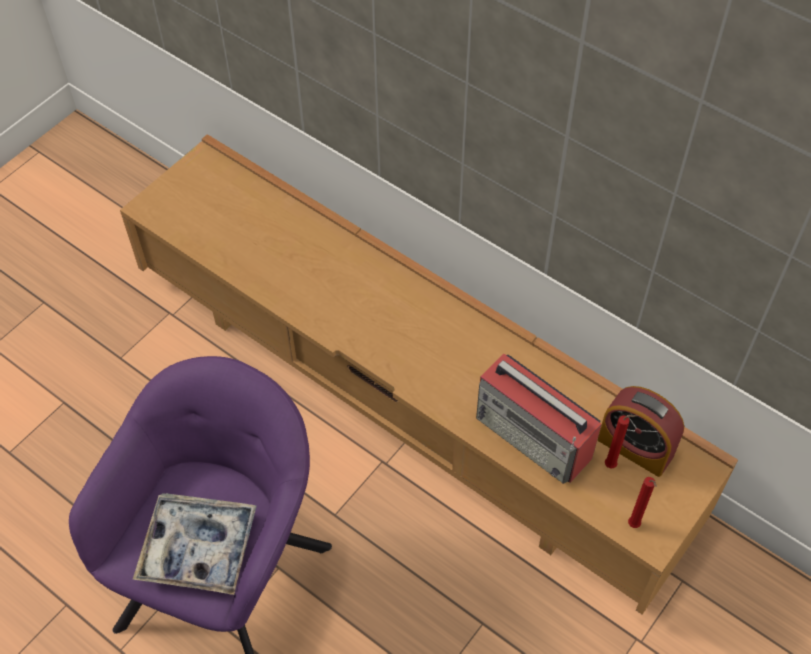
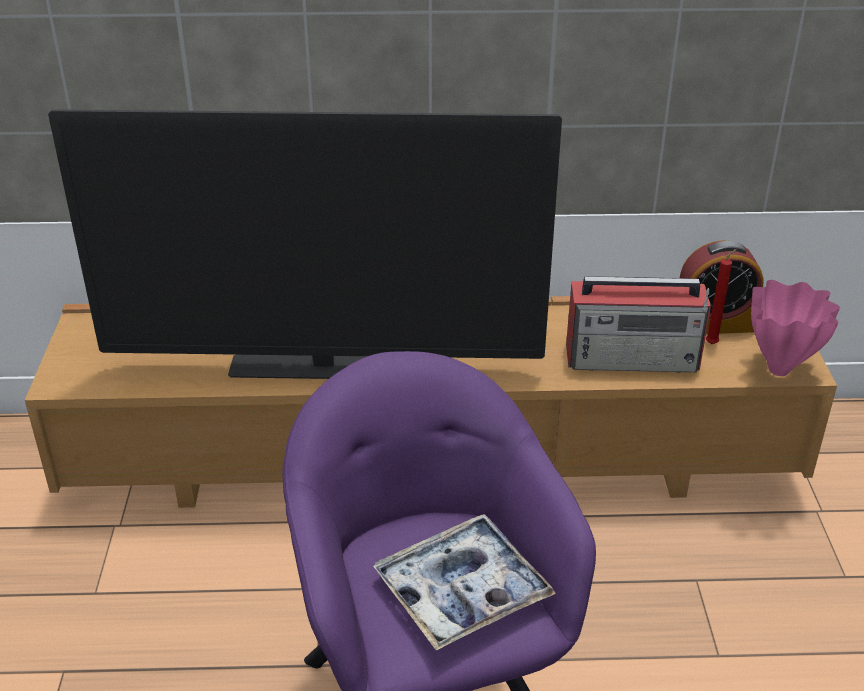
camera: 40 degrees left, 20 degrees down
red candle [628,477,657,528] -> pink vase [751,280,840,376]
none -> television [48,109,562,379]

